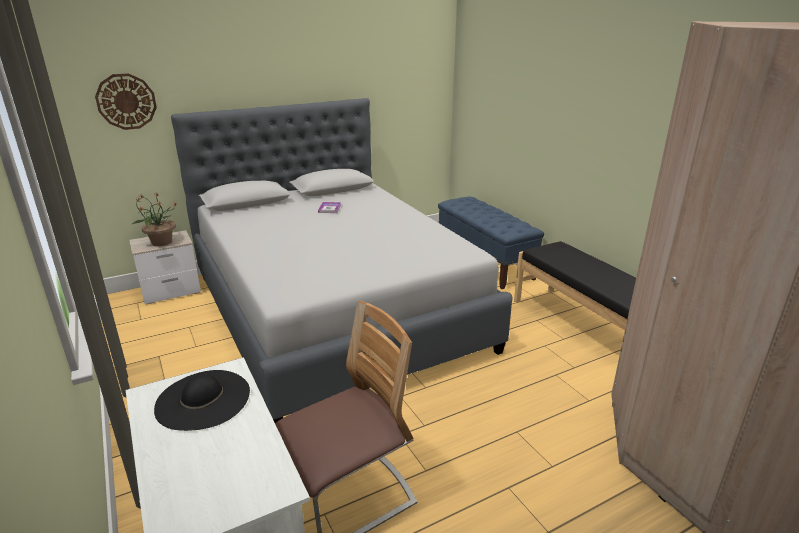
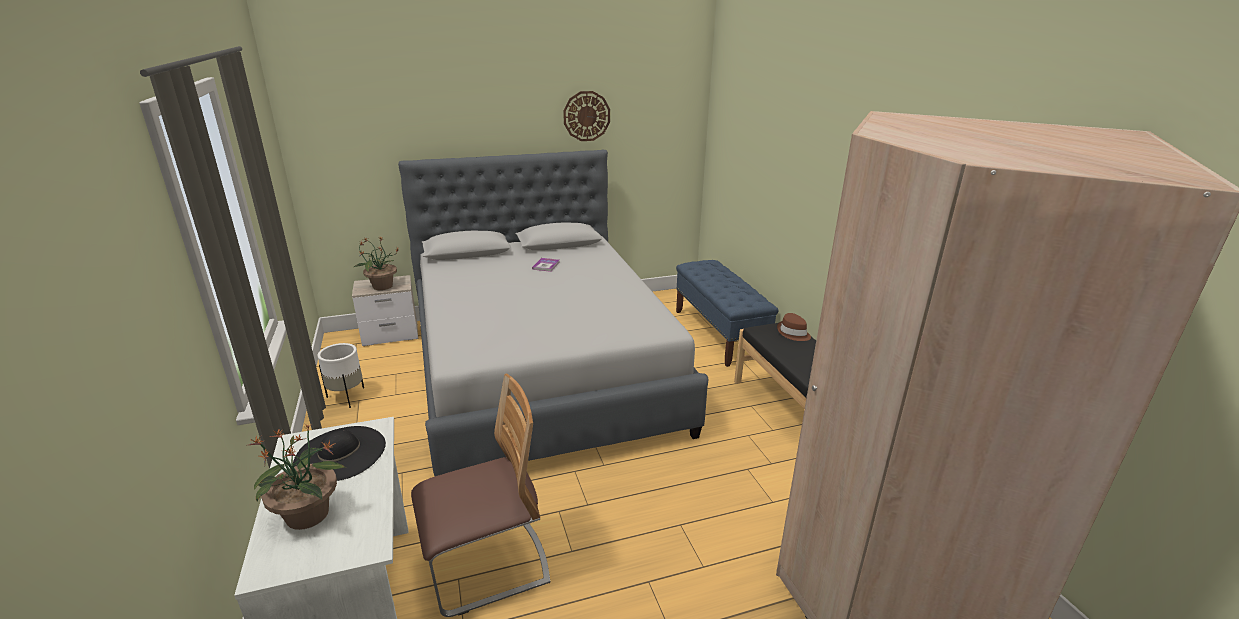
camera: 10 degrees right, 0 degrees up
wall clock [95,73,157,130] -> wall clock moved to [563,91,610,141]
none -> potted plant [249,424,346,530]
none -> white planter [318,343,364,408]
none -> brown hat [777,313,811,341]

